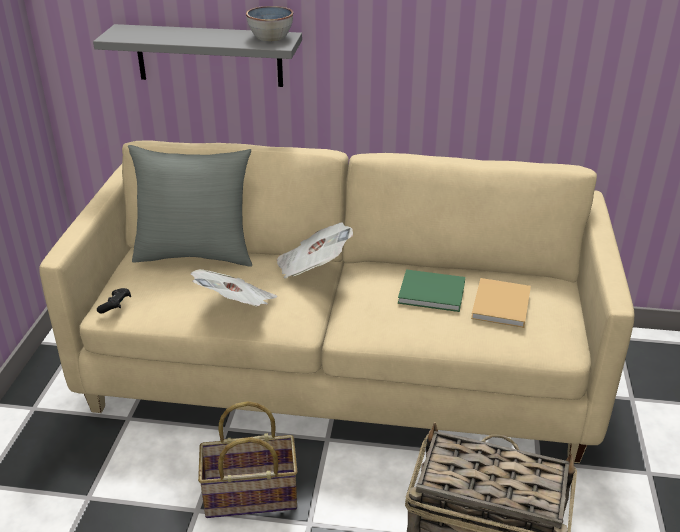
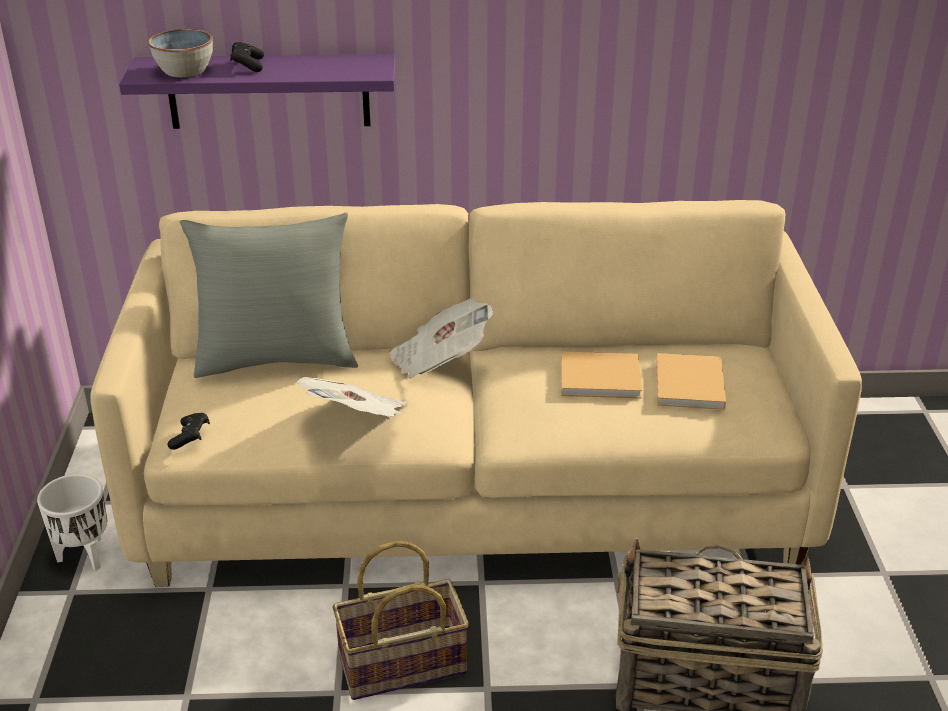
camera: 10 degrees left, 0 degrees up
grey shelf [93,24,302,87] -> purple shelf [119,54,396,129]
bowl [246,6,293,41] -> bowl moved to [148,29,213,77]
green book [398,269,465,312] -> beige book [561,352,642,398]
none -> white planter [37,474,107,571]
none -> black game controller [230,42,264,72]

